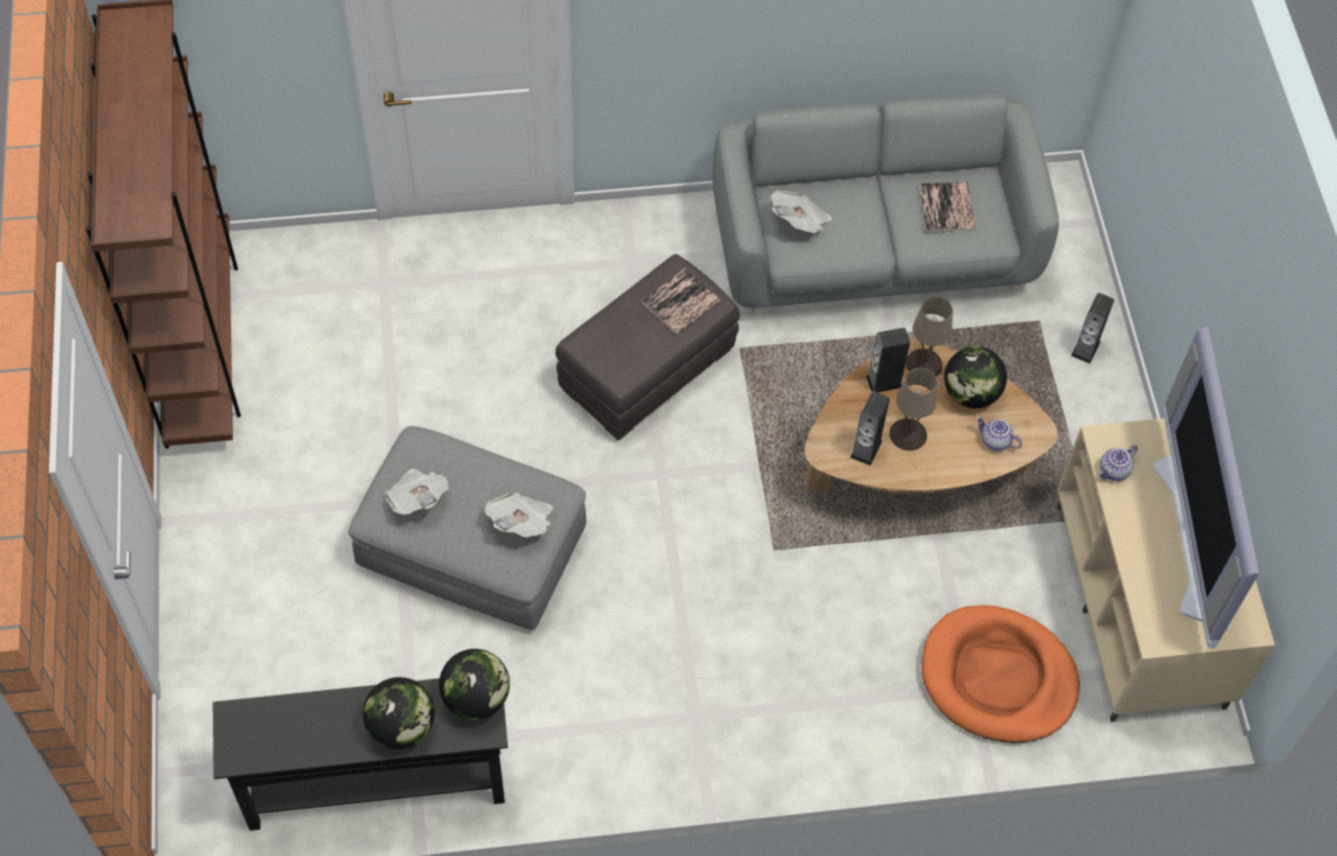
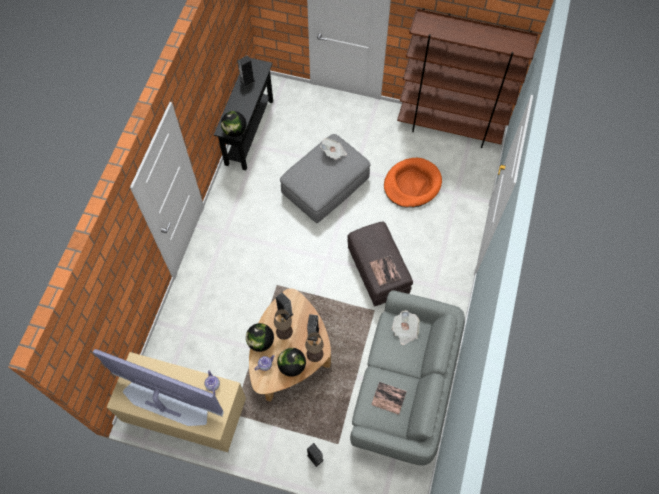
camera: 115 degrees right, 5 degrees up
globe [363,677,435,749] -> globe moved to [246,323,274,352]
newspaper [485,492,553,537] -> none
orange dog bed [921,605,1080,743] -> orange dog bed moved to [384,158,442,208]
none -> speaker [238,55,255,87]

